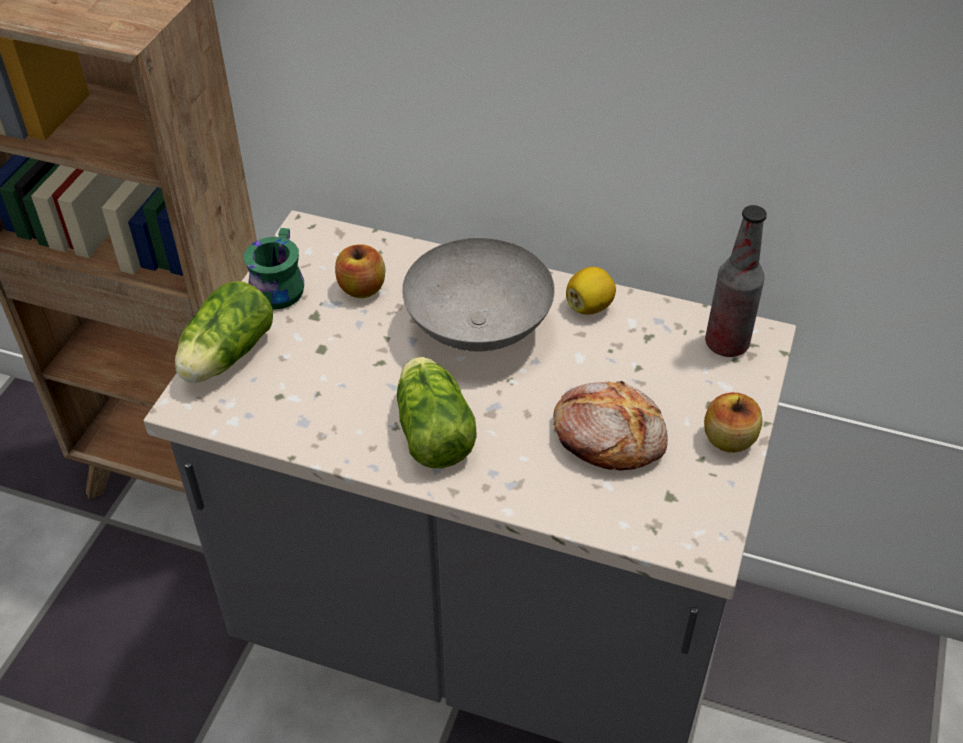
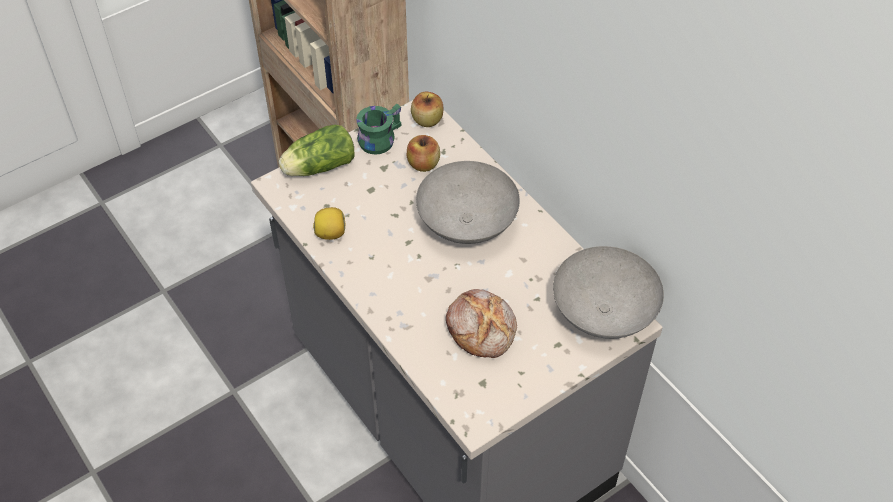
camera: 35 degrees right, 5 degrees up
lettuce [397,357,477,468] -> none
lemon [566,267,616,315] -> lemon moved to [313,207,346,240]
apple [704,393,762,453] -> apple moved to [411,92,443,127]
bottle [705,205,767,357] -> grey bowl [553,246,664,339]

